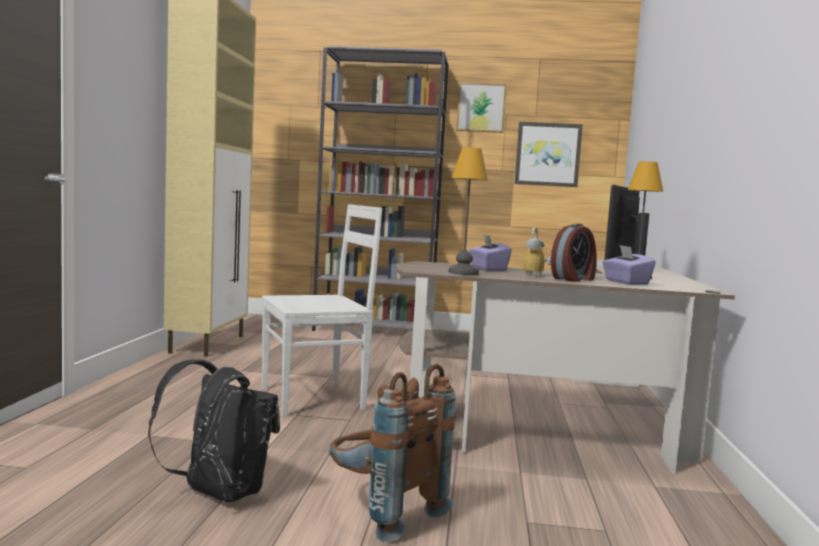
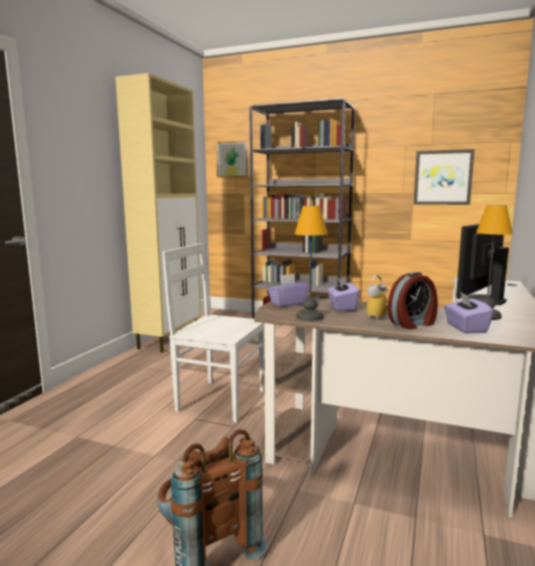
camera: 15 degrees right, 5 degrees up
black backpack [148,359,280,502] -> none
white chair [262,204,382,417] -> white chair turned 150 degrees counterclockwise [162,243,265,423]
picture [456,82,507,133] -> picture moved to [216,140,250,177]
none -> purple tissue box [268,274,310,307]

